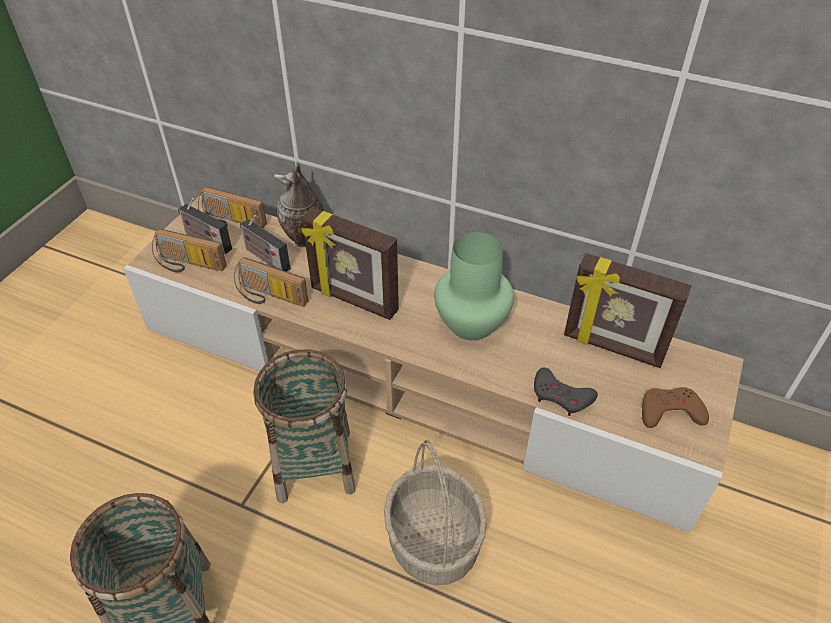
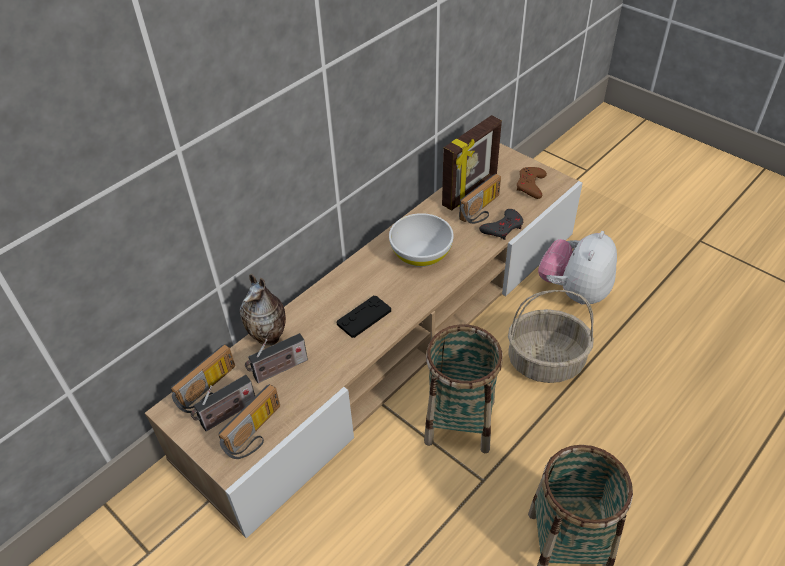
camera: 70 degrees left, 0 degrees up
radio [234,257,308,307] -> radio moved to [459,174,501,224]
picture frame [301,207,399,320] -> black game controller [336,295,391,338]
green vase [434,232,514,341] -> white bowl [389,213,454,267]
none -> plush toy [538,231,617,304]

